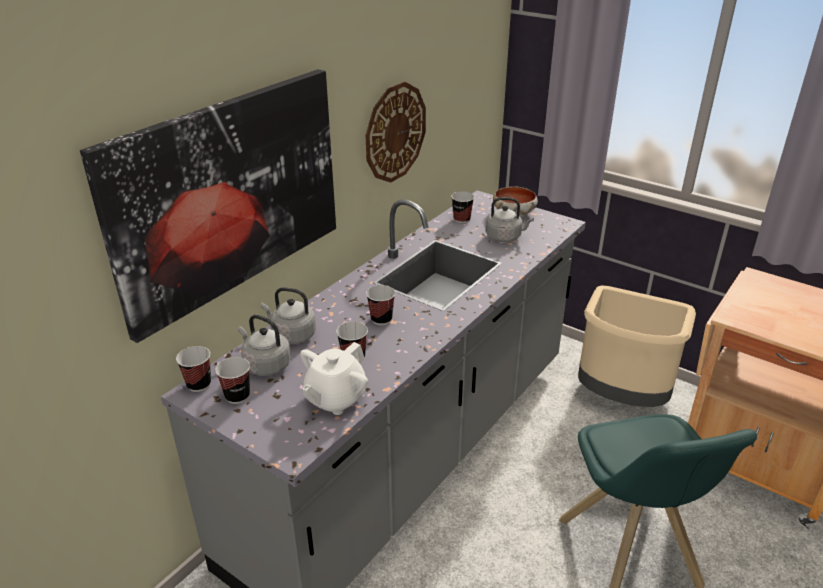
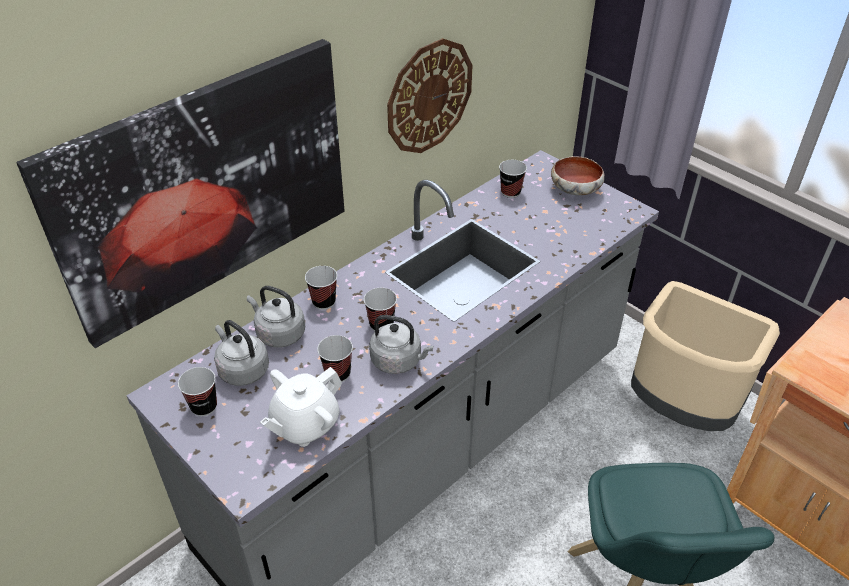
camera: 10 degrees right, 10 degrees up
cup [176,346,211,392] -> cup moved to [305,266,337,310]
grey kettle [486,197,534,242] -> grey kettle moved to [369,315,433,374]

